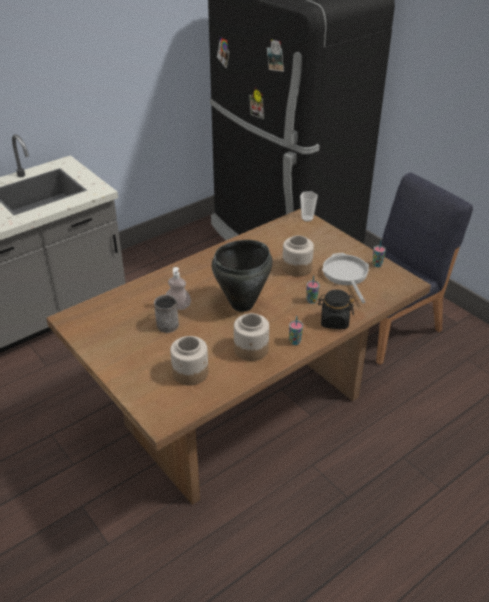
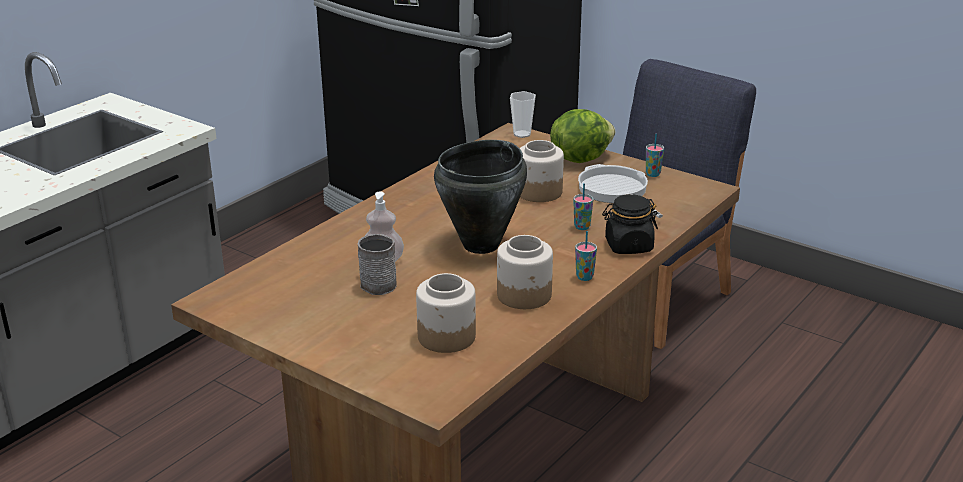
camera: 15 degrees left, 10 degrees down
none -> lettuce [550,109,615,163]

